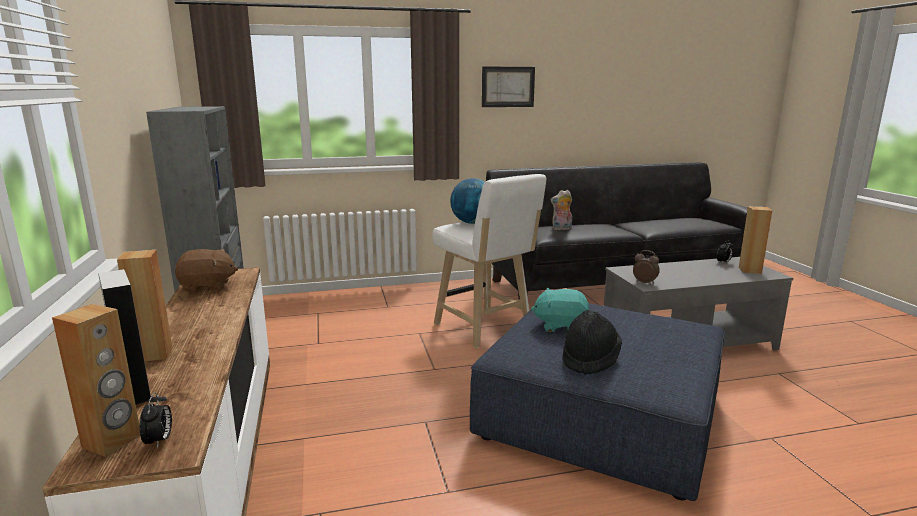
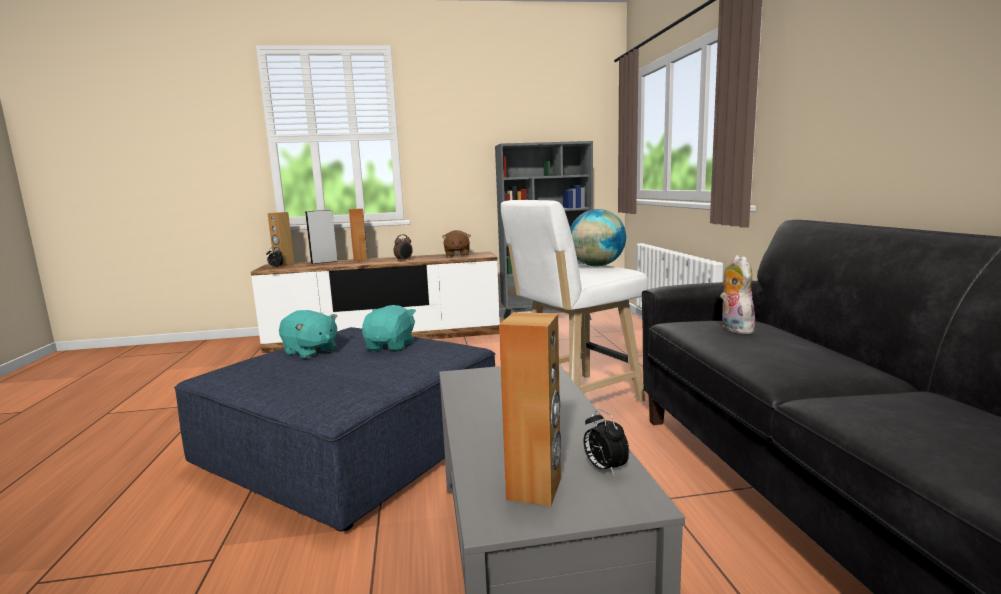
camera: 95 degrees right, 5 degrees down
picture [482,66,535,107] -> none
black hat [562,310,622,375] -> turquoise plush toy [279,310,337,358]
alarm clock [633,250,660,285] -> alarm clock moved to [394,234,413,260]

